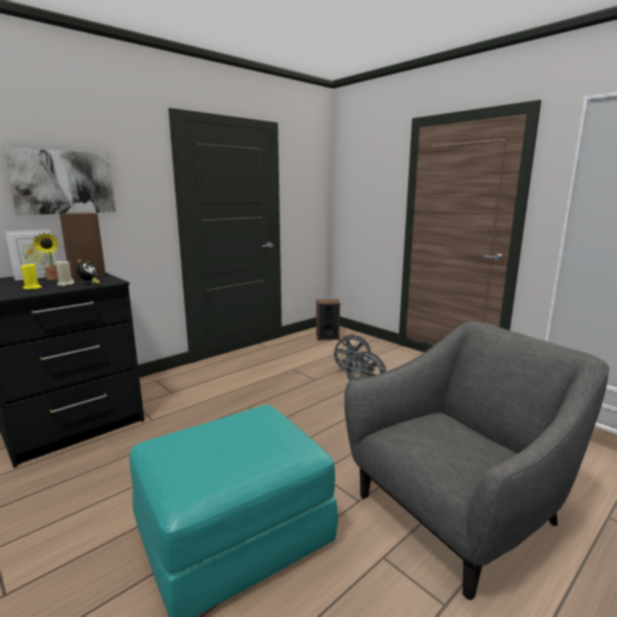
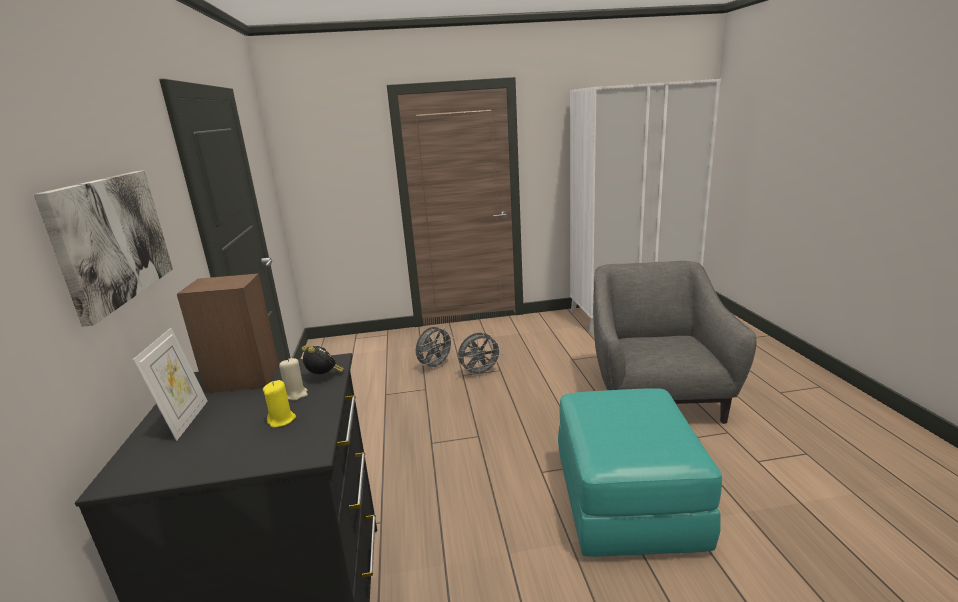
camera: 55 degrees left, 5 degrees up
potted plant [32,233,59,280] -> none
speaker [316,299,340,340] -> none

